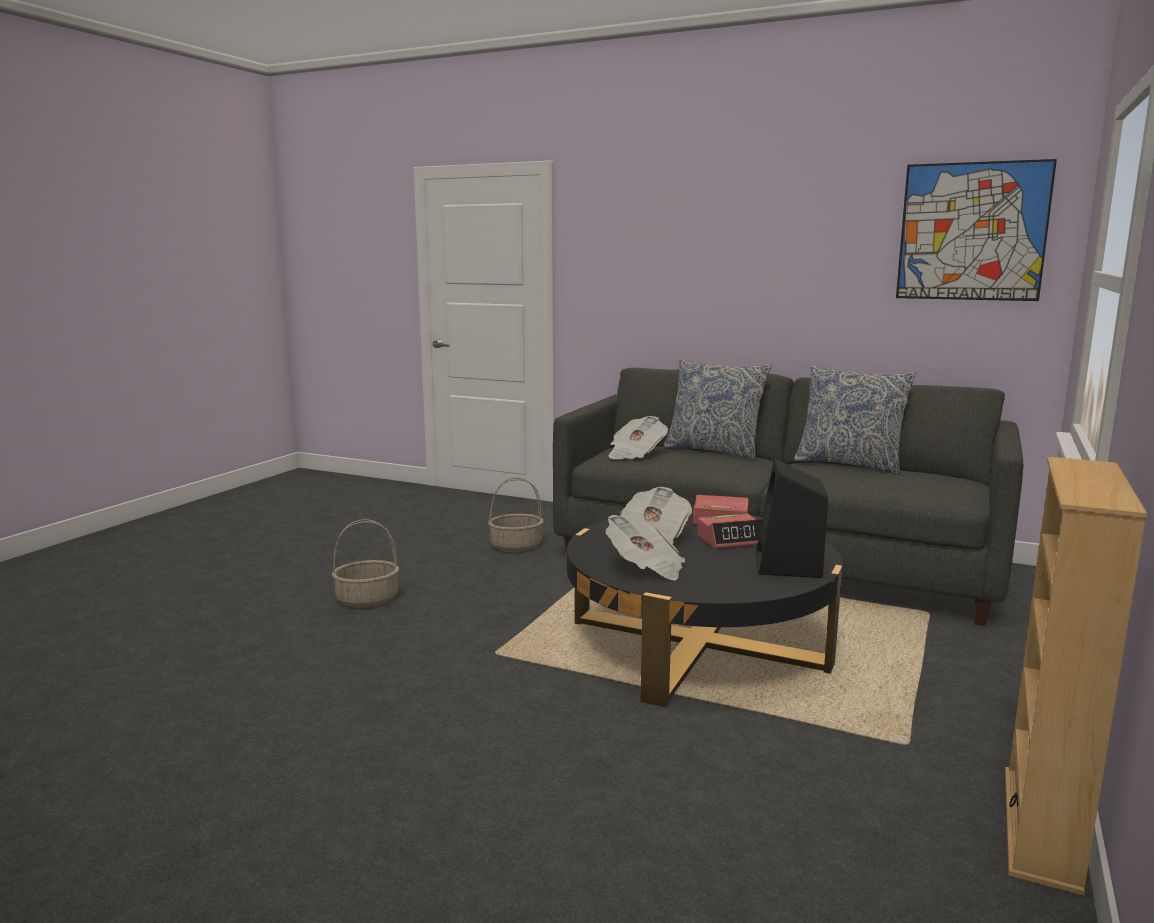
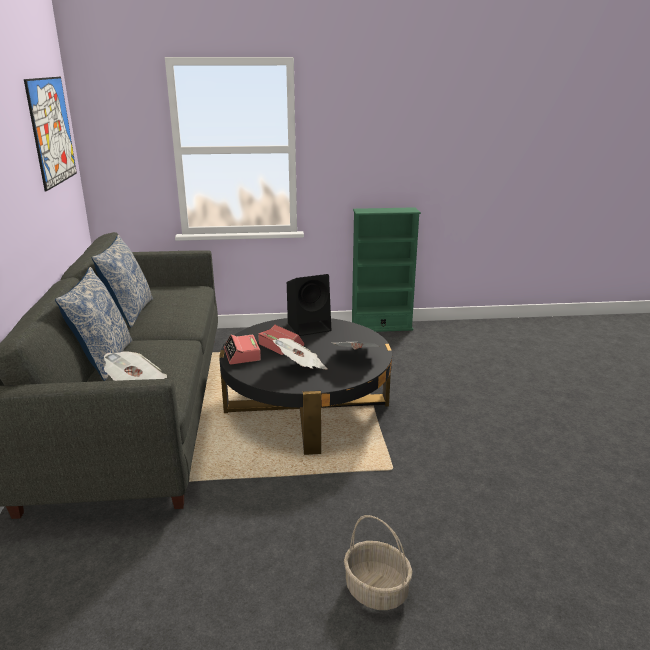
camera: 120 degrees left, 10 degrees up
basket [488,477,543,552] -> none
beige bookcase [1005,457,1147,896] -> green bookcase [352,207,421,332]

